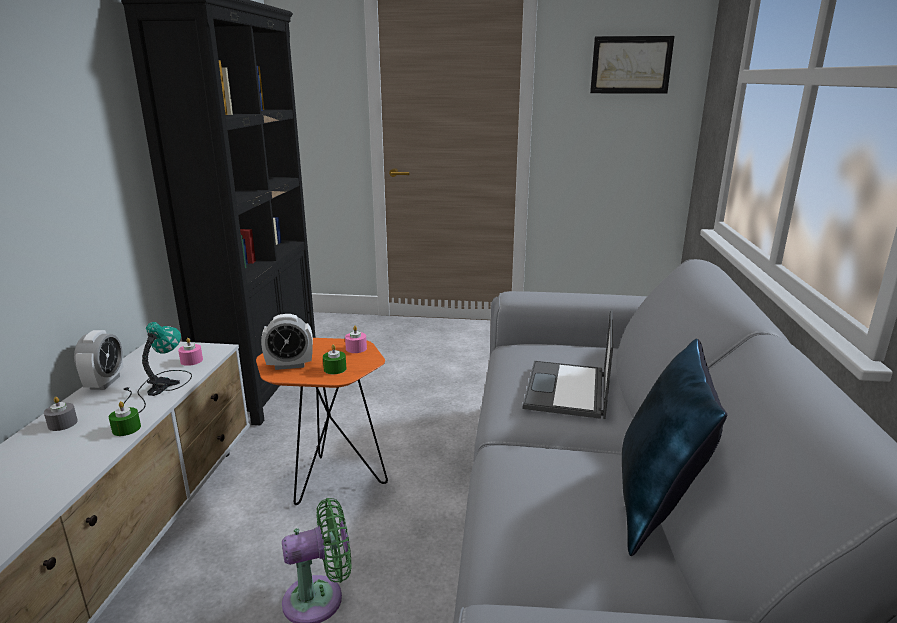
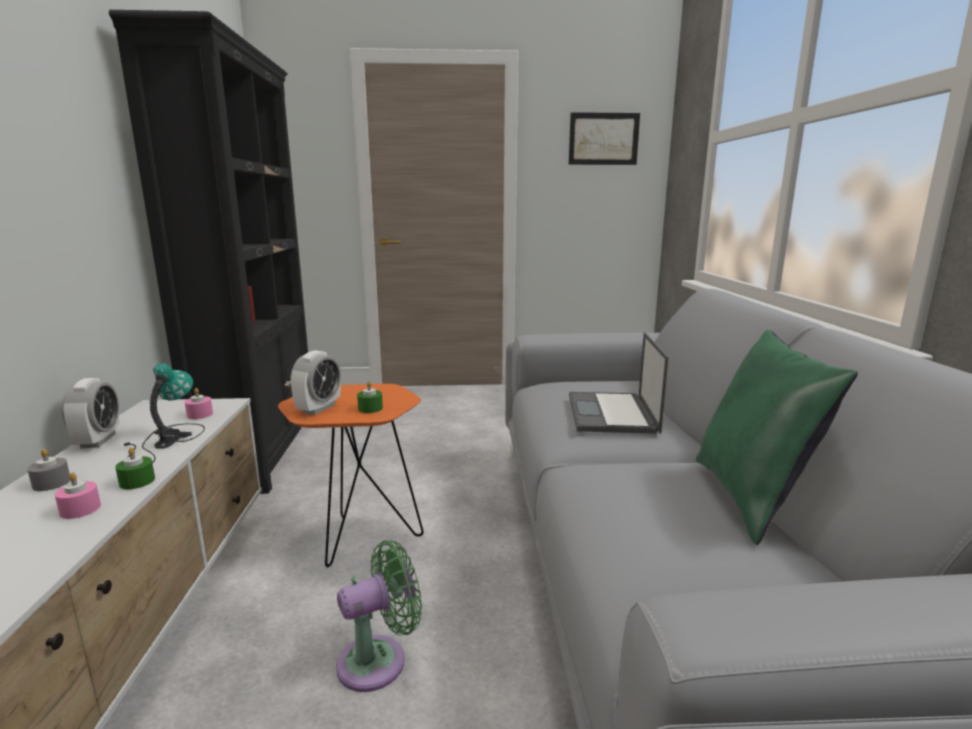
camera: 10 degrees left, 5 degrees down
alarm clock [261,314,313,370] -> alarm clock turned 45 degrees counterclockwise [291,350,341,415]
pink candle [345,326,367,353] -> pink candle moved to [54,472,101,519]
blue pillow [622,338,727,556] -> green pillow [696,329,858,545]

